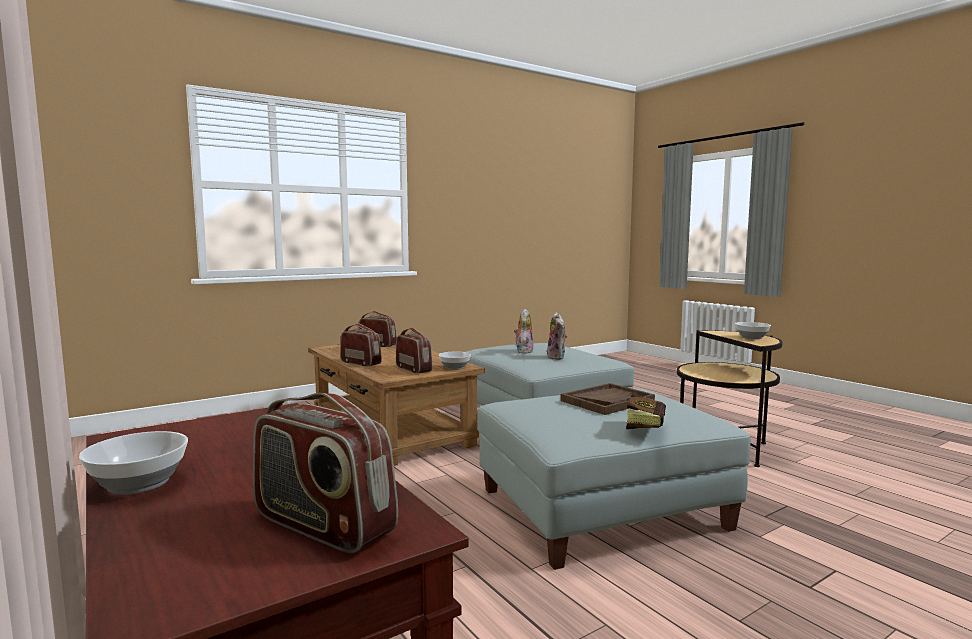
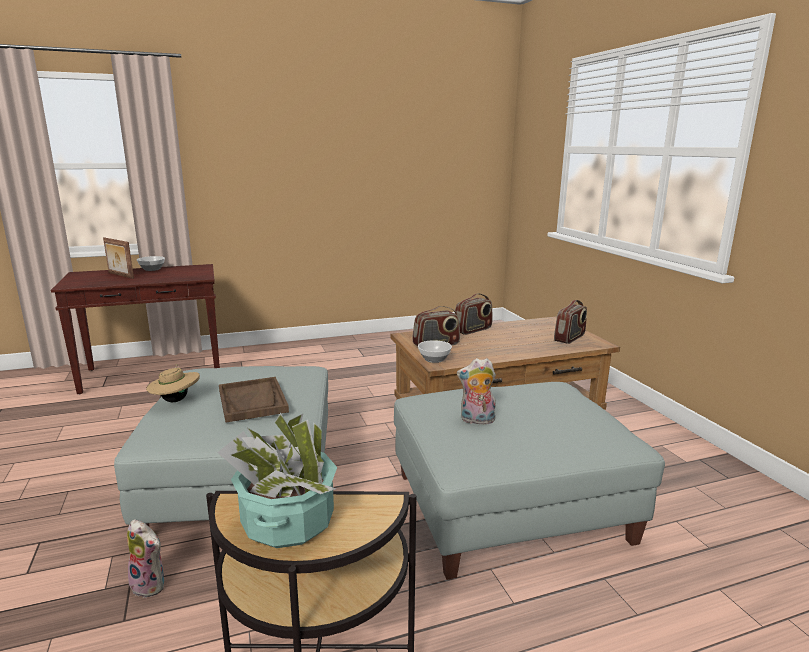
camera: 105 degrees right, 10 degrees up
radio [253,393,398,553] -> none
plush toy [514,309,533,354] -> plush toy moved to [127,519,164,598]
book [626,393,666,429] -> beige hat [146,364,200,402]
bowl [735,322,771,339] -> potted plant [217,413,337,548]
none -> picture frame [103,237,134,279]

